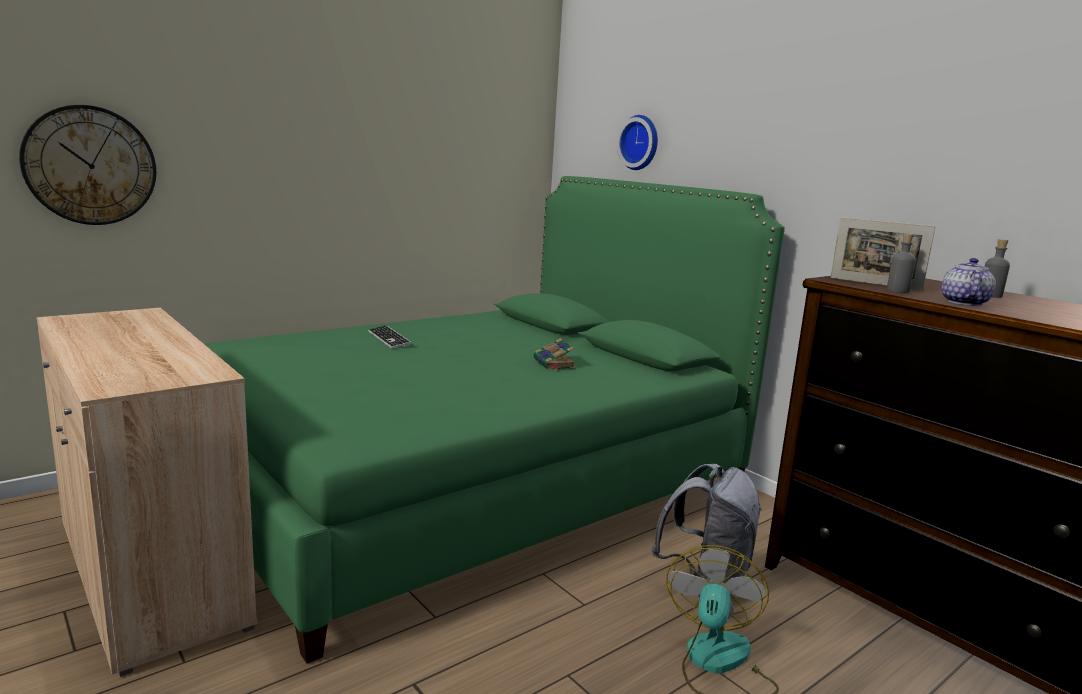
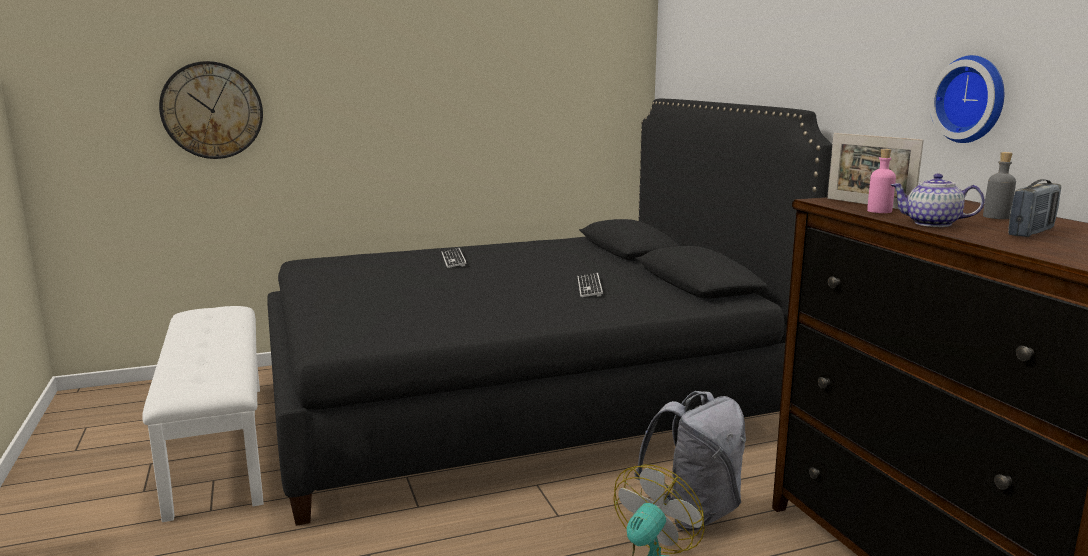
camera: 20 degrees right, 0 degrees up
beige cabinet [37,308,257,677] -> white bench [142,306,263,522]
green bed [204,176,785,664] -> black bed [267,99,832,526]
book [533,338,576,370] -> keyboard [577,272,603,297]
wall clock [617,115,658,170] -> wall clock moved to [929,55,1004,143]
grey bottle [887,234,916,293] -> pink bottle [867,149,896,213]
teapot [941,258,996,306] -> teapot turned 105 degrees counterclockwise [891,174,985,227]
none -> radio [1008,179,1061,237]

